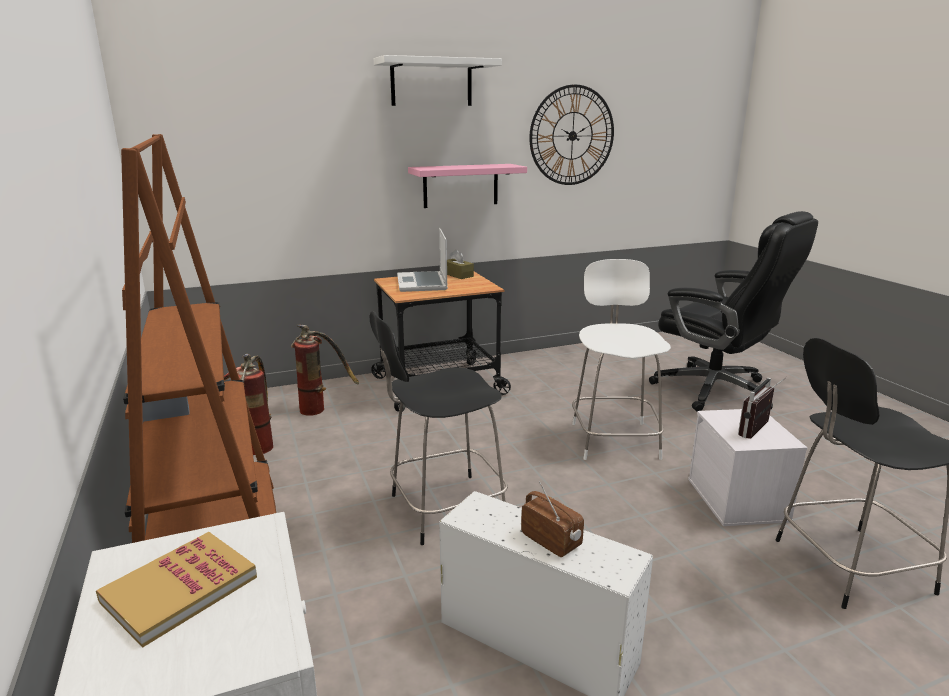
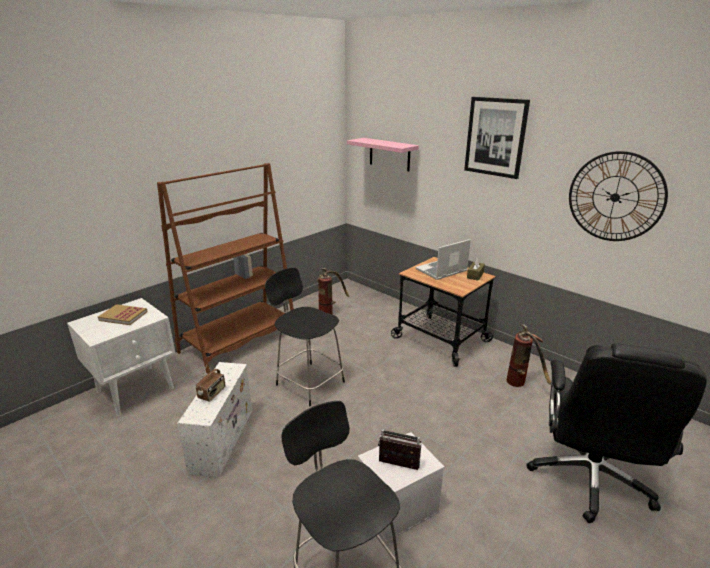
camera: 65 degrees right, 5 degrees up
fire extinguisher [291,325,359,416] -> fire extinguisher moved to [506,323,551,387]
white shelf [374,55,502,106] -> picture [464,97,530,179]
pink shelf [408,164,527,208] -> pink shelf moved to [347,138,419,171]
white chair [572,259,671,460] -> none

